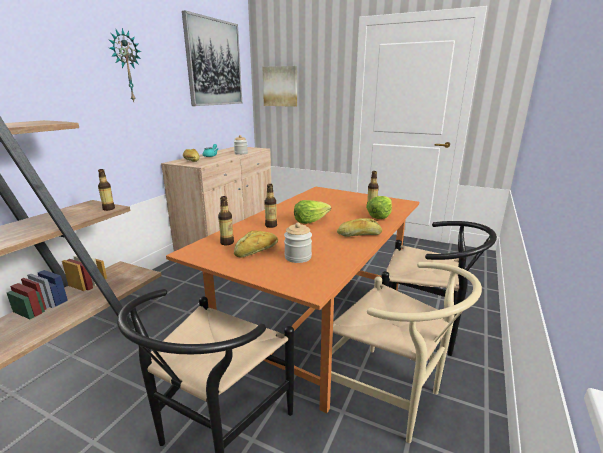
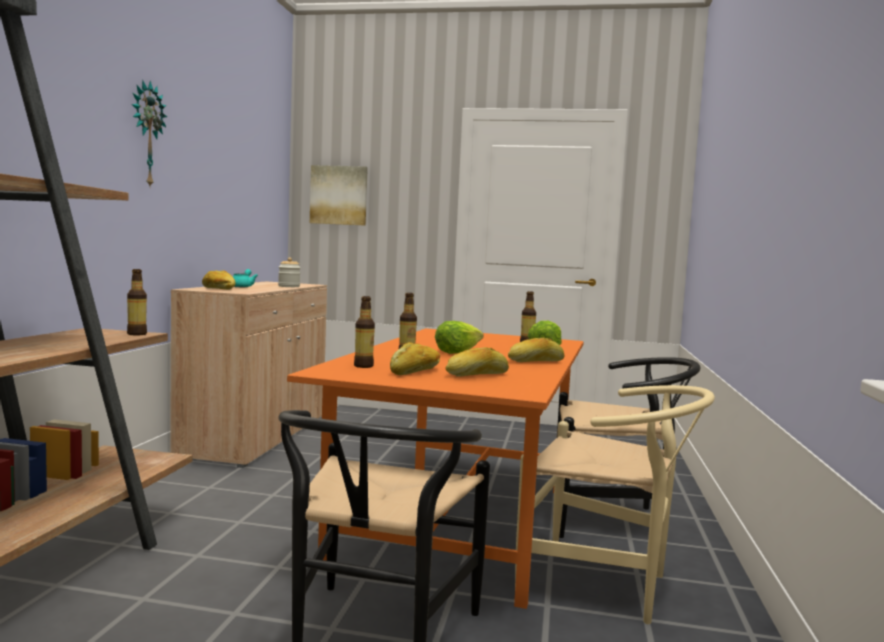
camera: 15 degrees left, 15 degrees down
picture [182,10,242,106] -> none
jar [284,223,312,263] -> bread [446,347,509,377]

